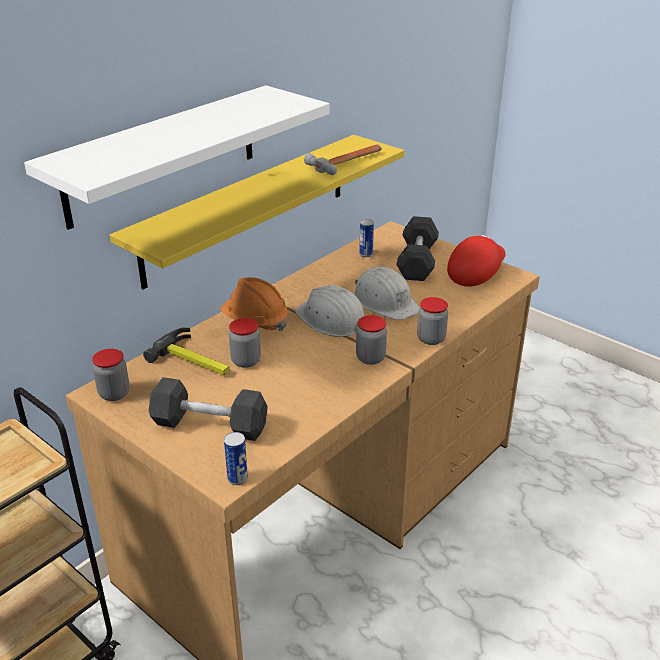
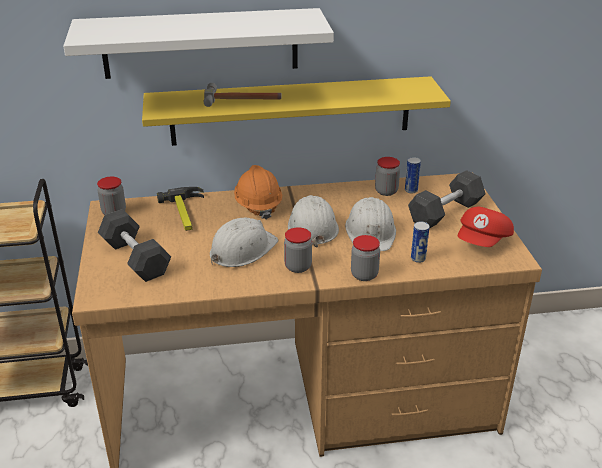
camera: 40 degrees right, 0 degrees up
can [224,432,248,485] -> can moved to [411,222,430,263]
jar [229,318,261,368] -> jar moved to [375,157,400,196]
hammer [304,144,382,175] -> hammer moved to [204,83,281,107]
red cap [447,235,506,287] -> red cap turned 135 degrees clockwise [458,207,514,247]
none -> white hard hat [210,218,278,267]

